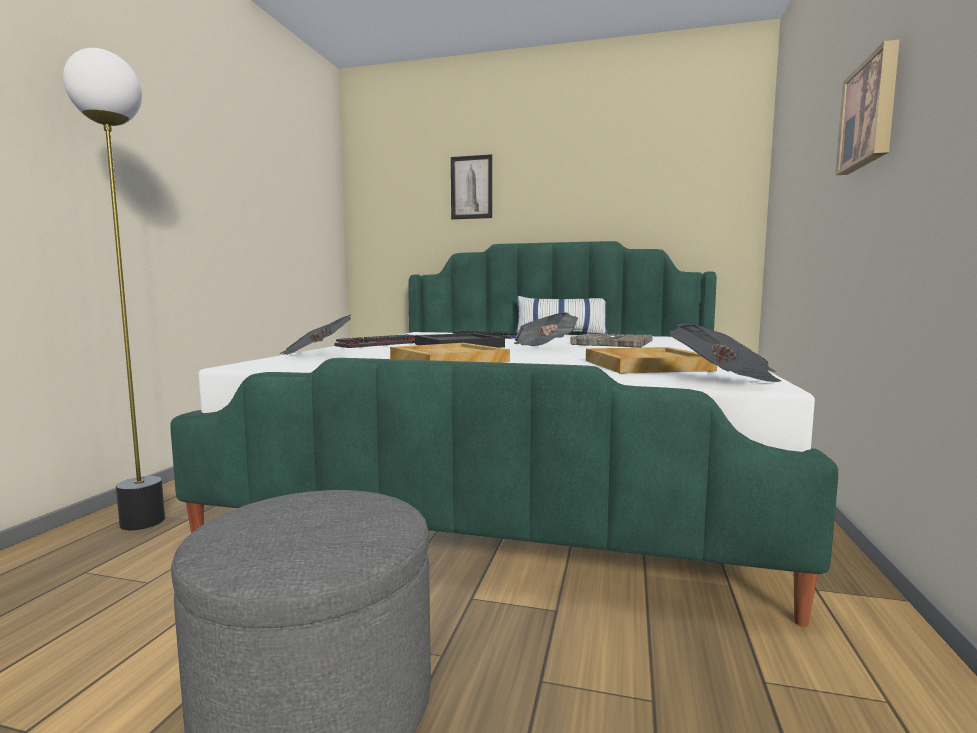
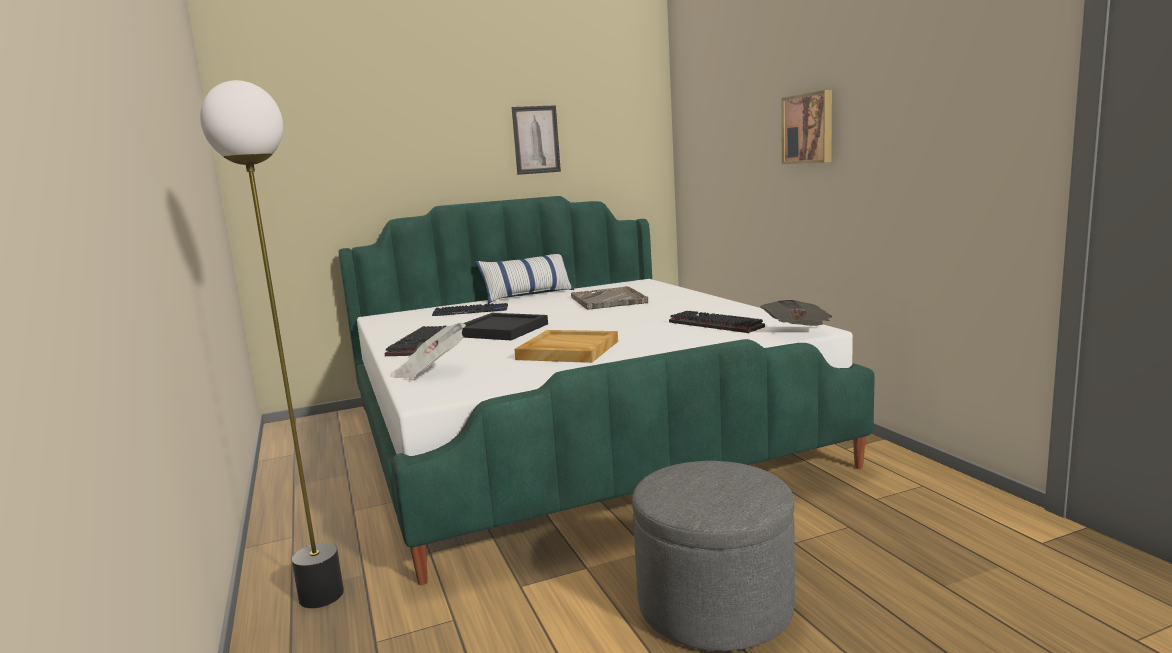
camera: 35 degrees left, 5 degrees up
picture [451,154,492,219] -> picture moved to [511,105,561,175]
newspaper [514,312,578,346] -> none
beige tray [586,347,717,373] -> keyboard [669,311,765,333]

